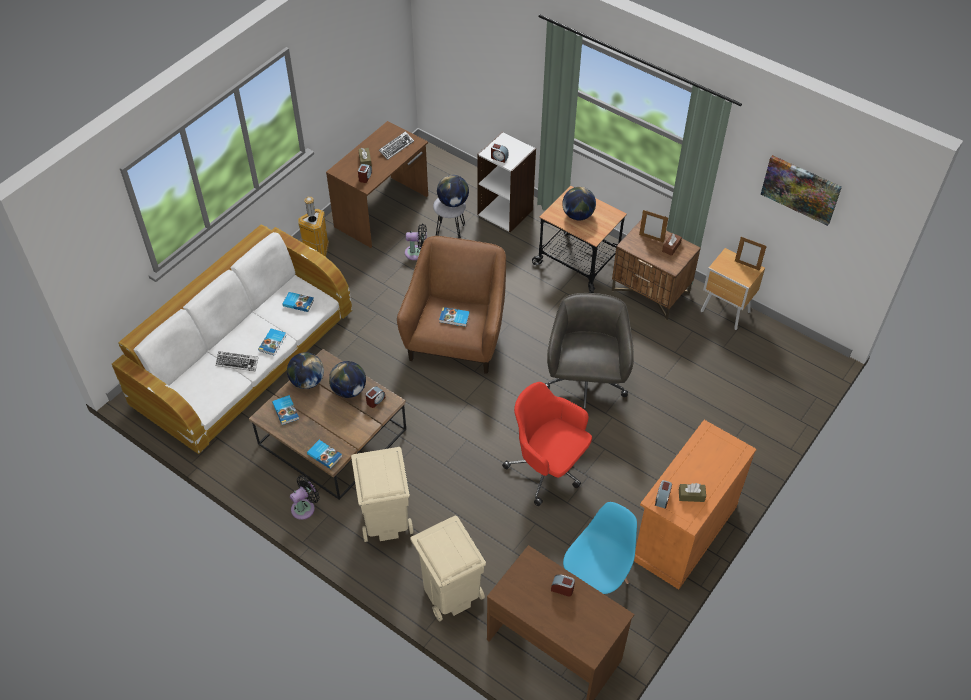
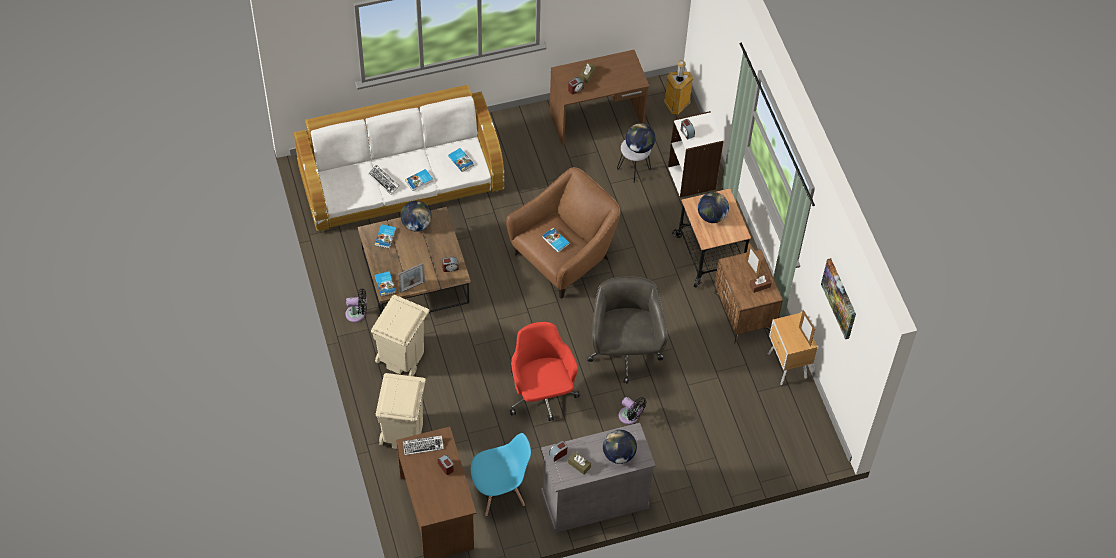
camera: 35 degrees right, 5 degrees up
trash can [298,197,329,257] -> trash can moved to [664,60,694,115]
globe [329,361,366,398] -> globe moved to [603,430,637,464]
keyboard [379,132,414,160] -> keyboard moved to [403,435,444,455]
black fan [405,224,427,260] -> black fan moved to [619,397,647,425]
grey office chair [545,293,634,410] -> grey office chair turned 45 degrees counterclockwise [587,276,668,384]
orange cabinet [634,420,757,589] -> grey cabinet [541,423,656,533]
none -> picture frame [398,263,425,293]

